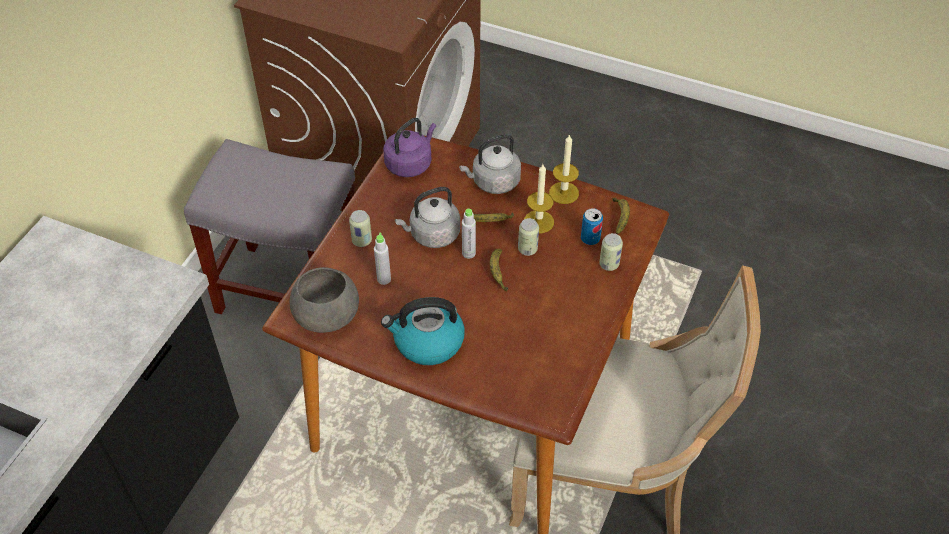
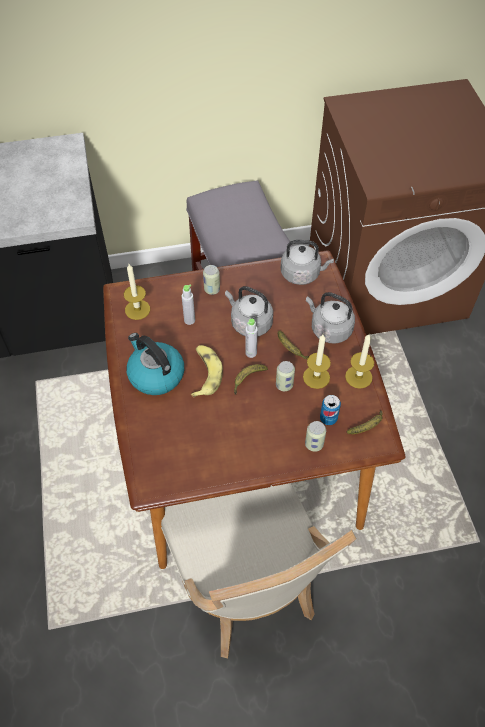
camera: 55 degrees right, 5 degrees up
grey bowl [290,267,359,333] -> candle [124,264,150,320]
purple kettle [383,118,436,177] -> grey kettle [281,240,334,285]
none -> banana [191,345,223,398]

